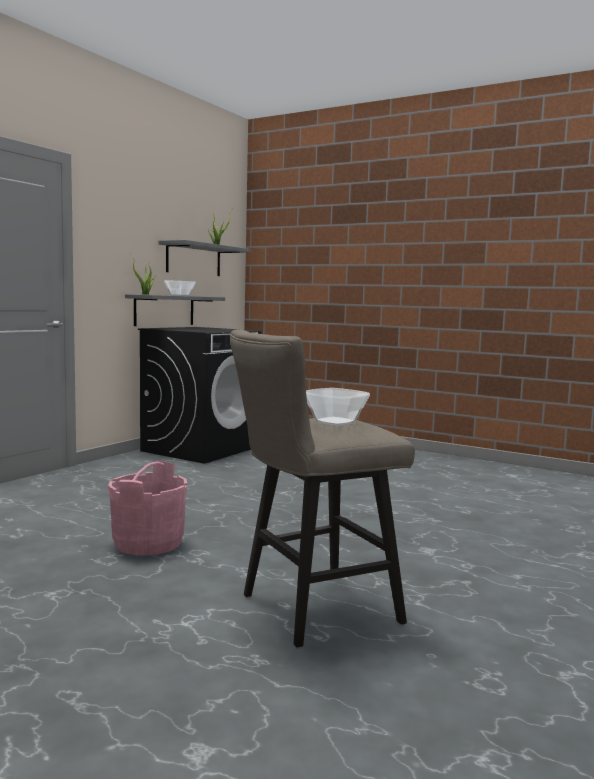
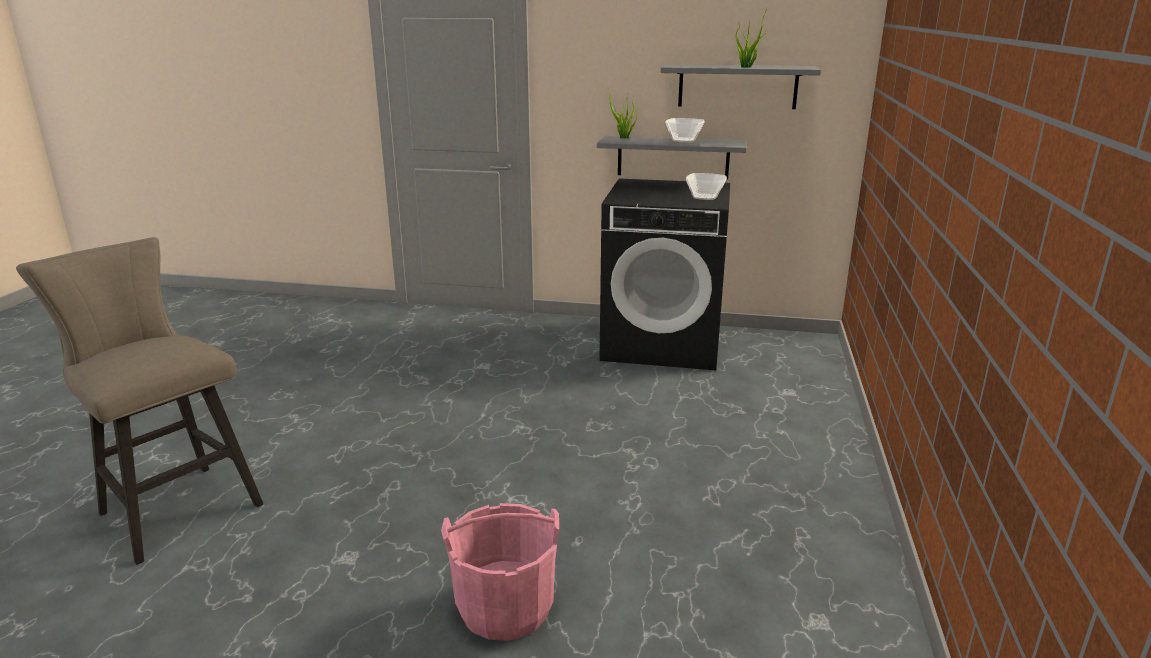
camera: 70 degrees right, 15 degrees up
pink bucket [108,461,187,555] -> pink bucket moved to [441,503,559,641]
bowl [306,388,370,426] -> bowl moved to [686,173,727,200]

